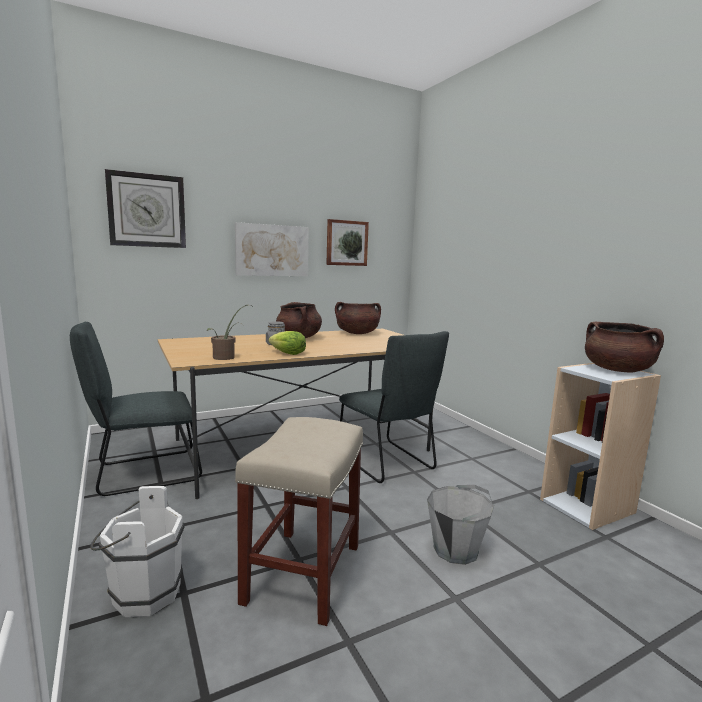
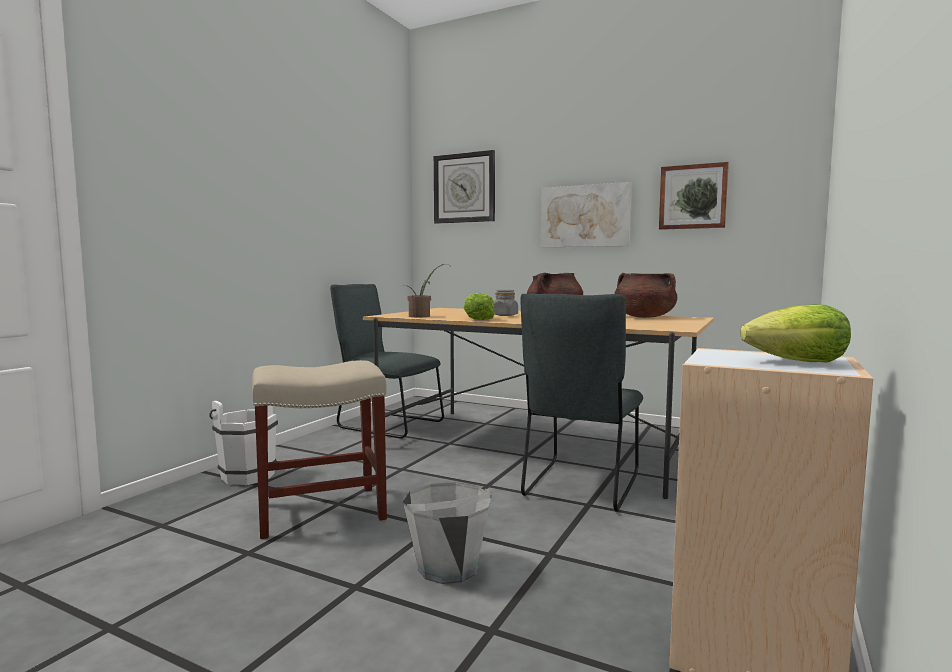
camera: 55 degrees right, 5 degrees down
brown cooking pot [585,322,664,373] -> lettuce [741,304,851,363]

